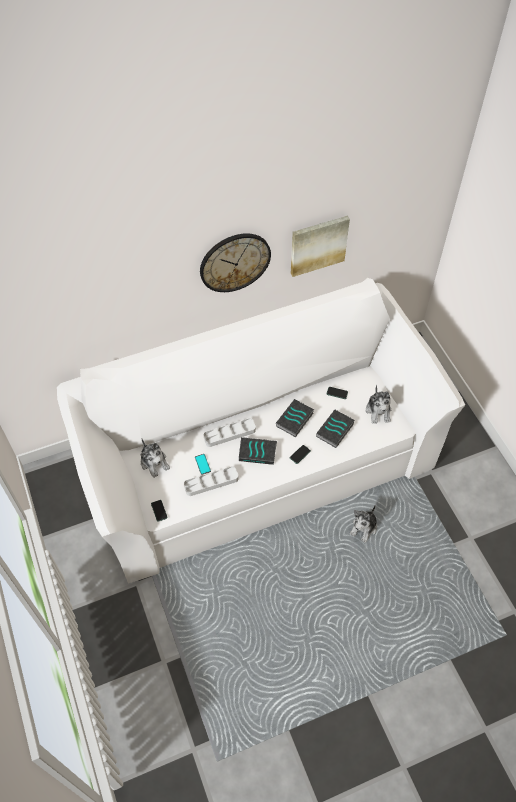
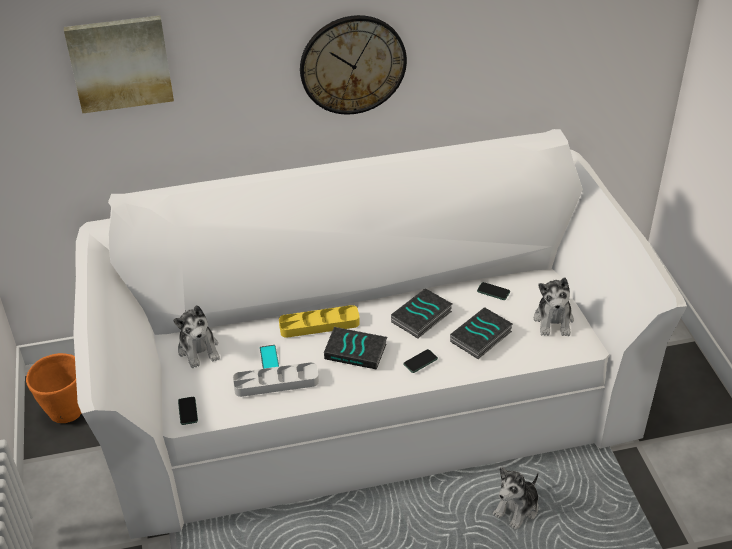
camera: 10 degrees right, 15 degrees down
grey tray [204,418,256,447] -> yellow tray [279,305,360,338]
picture [291,216,350,277] -> picture moved to [64,15,174,113]
none -> orange planter [26,353,81,423]

